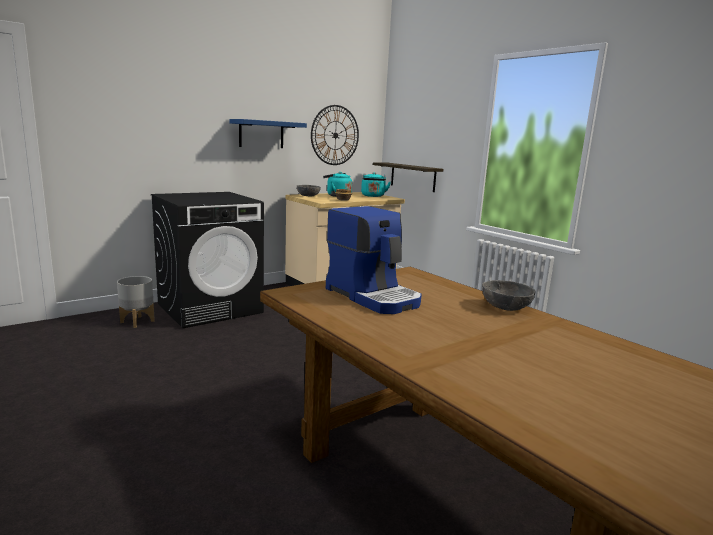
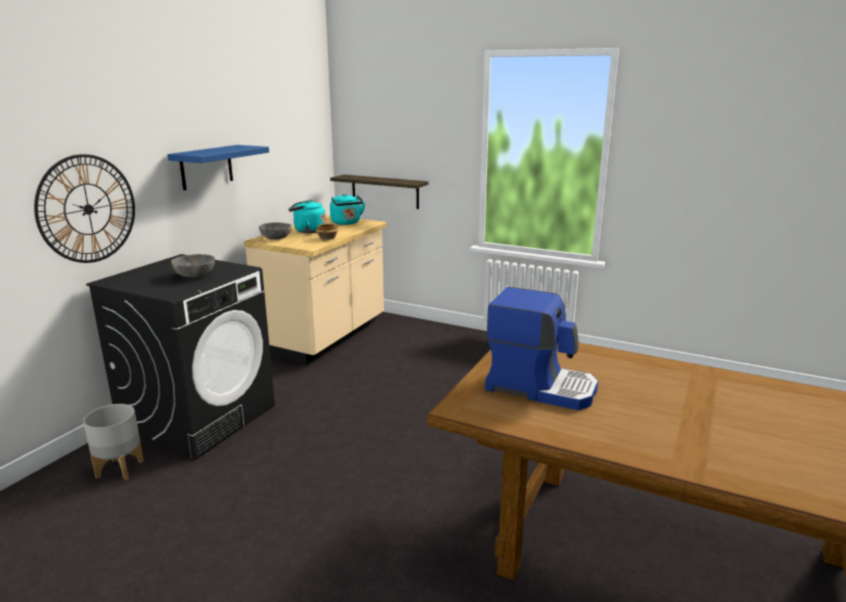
camera: 25 degrees left, 5 degrees up
wall clock [311,105,359,165] -> wall clock moved to [34,154,135,263]
grey bowl [482,280,535,311] -> grey bowl moved to [171,254,215,278]

